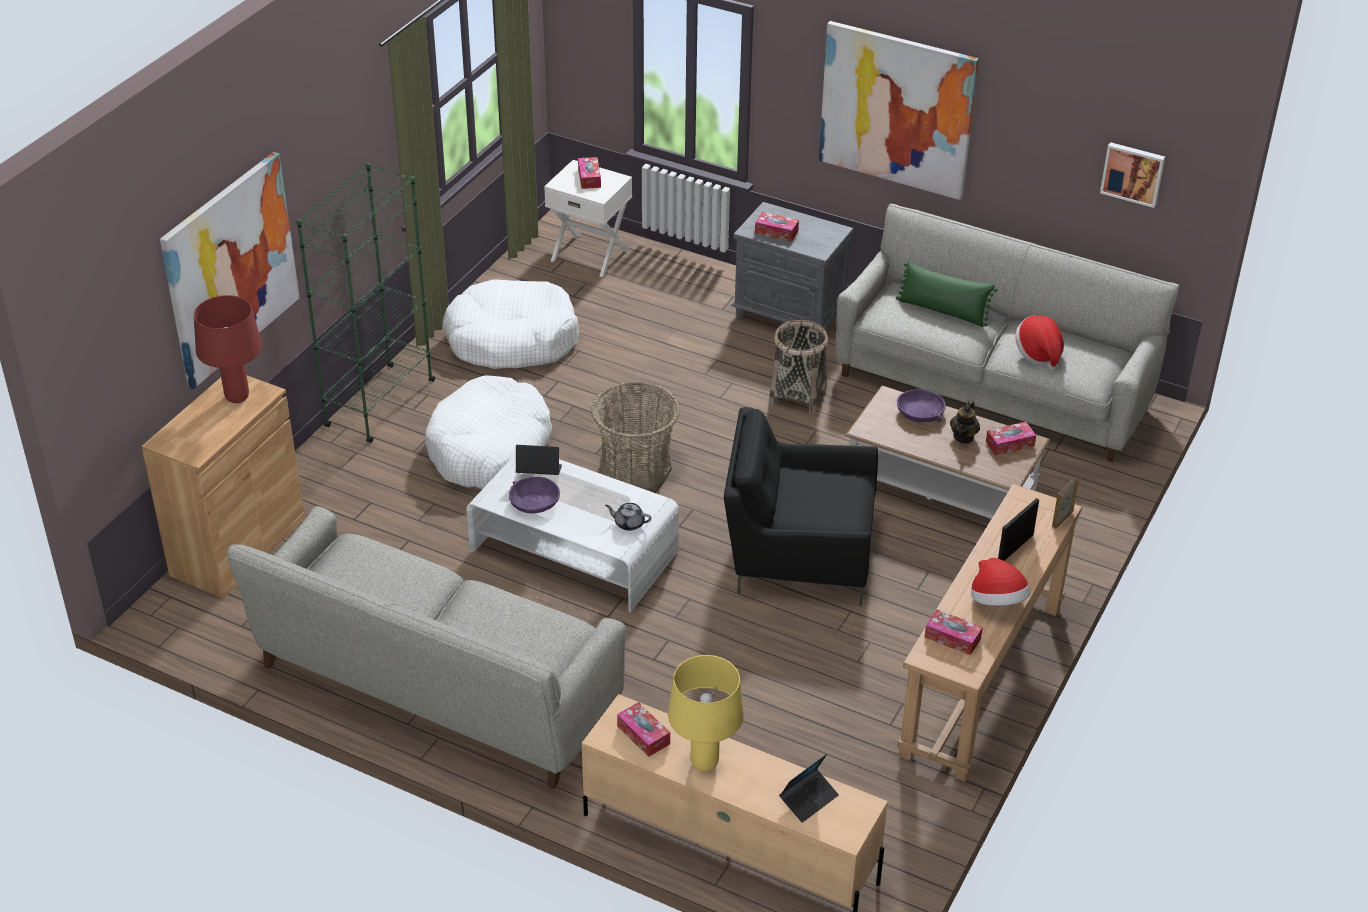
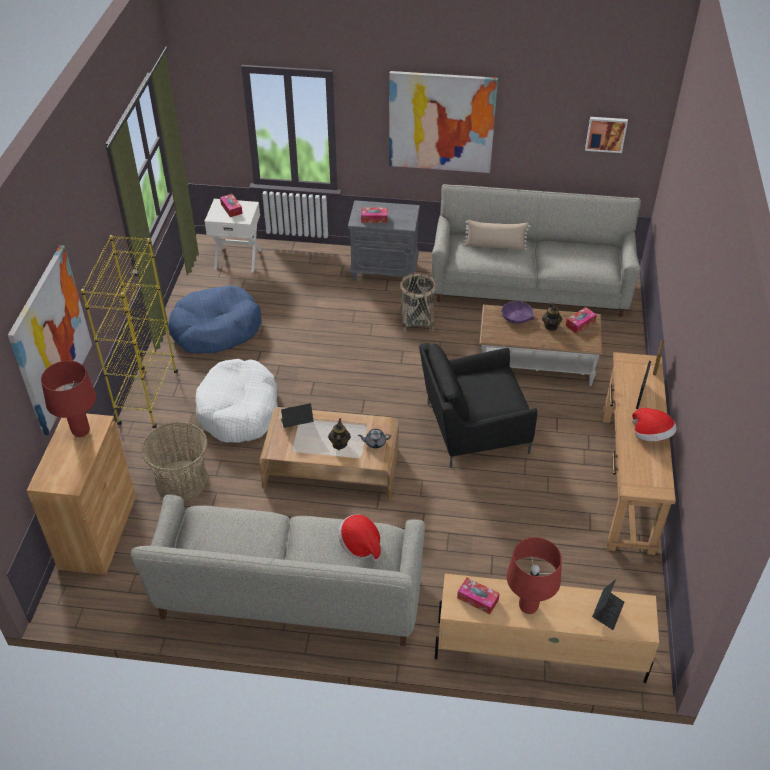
camera: 20 degrees left, 5 degrees up
green bookcase [297,163,435,443] -> yellow bookcase [81,235,178,428]
white dog bed [443,279,579,369] -> blue dog bed [168,285,262,354]
white coffee table [467,453,679,613] -> brown coffee table [259,407,399,502]
purple bowl [509,477,560,514] -> none
basket [591,381,680,489] -> basket moved to [141,421,209,502]
yellow table lamp [668,655,744,772] -> red table lamp [507,537,562,614]
green pillow [896,261,997,327] -> beige pillow [463,220,530,251]
tissue box [925,609,983,655] -> none
hat [1015,315,1064,371] -> hat moved to [338,514,381,562]
none -> teapot [328,418,351,450]

